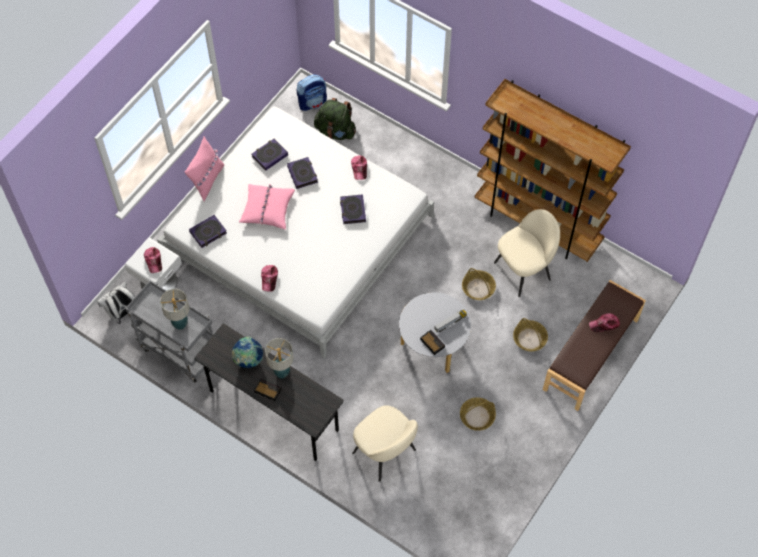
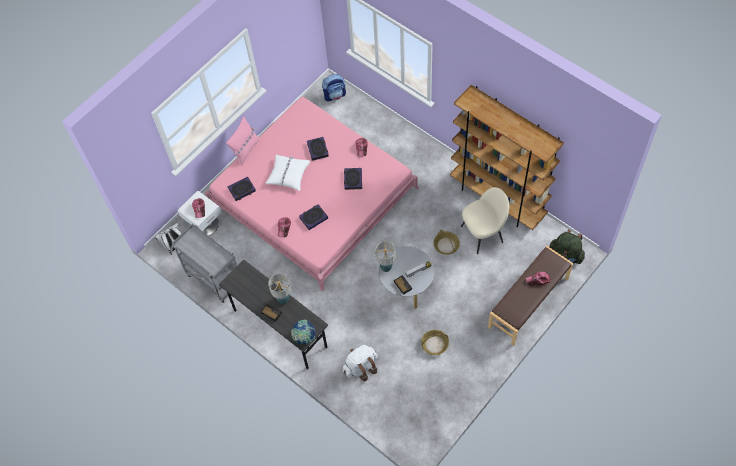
camera: 10 degrees right, 0 degrees up
white bed [157,106,435,359] -> pink bed [205,97,419,291]
table lamp [160,289,190,330] -> table lamp moved to [375,241,396,272]
globe [232,337,263,368] -> globe moved to [291,319,316,344]
pink pillow [239,184,295,230] -> white pillow [266,155,310,191]
book [252,139,288,171] -> book moved to [299,204,328,230]
green backpack [314,98,356,140] -> green backpack moved to [550,230,585,264]
beige chair [352,405,418,482] -> white backpack [343,345,378,381]
basket [513,318,548,351] -> none

